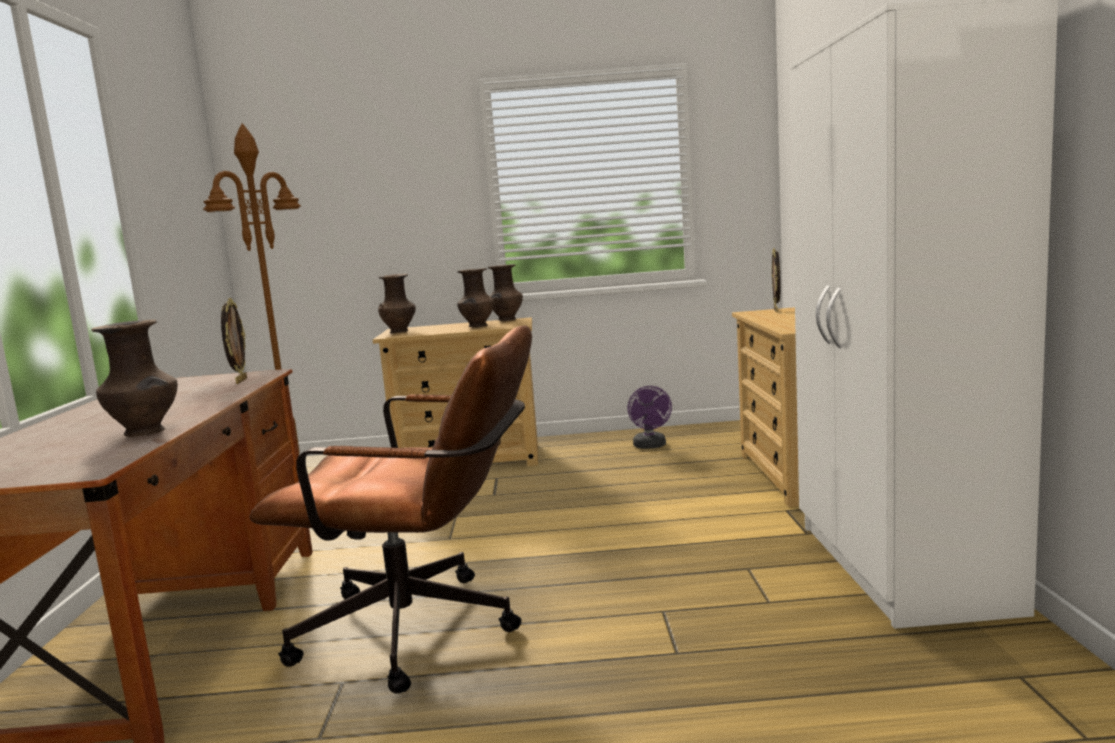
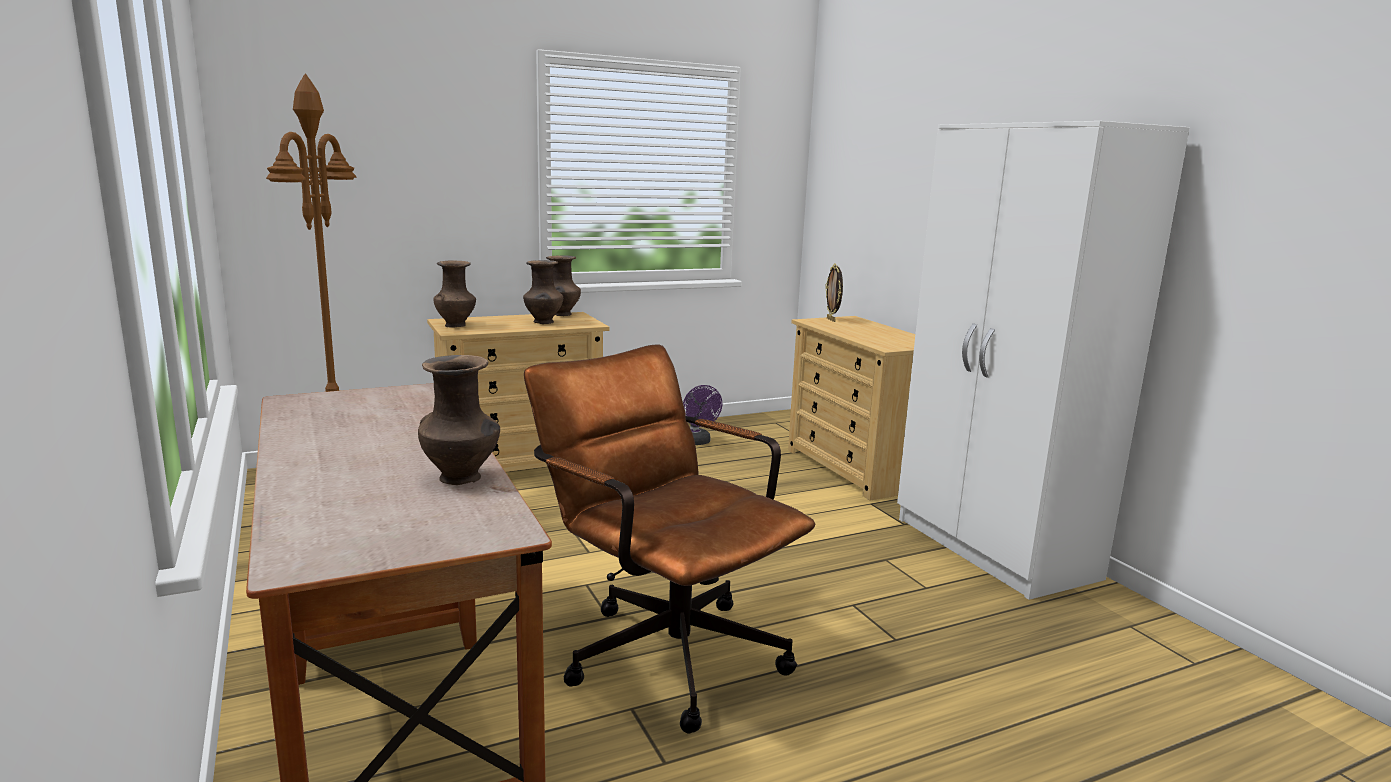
camera: 25 degrees left, 5 degrees up
picture frame [221,298,247,384] -> none
brown office chair [249,325,532,694] -> brown office chair turned 120 degrees counterclockwise [524,345,815,734]

